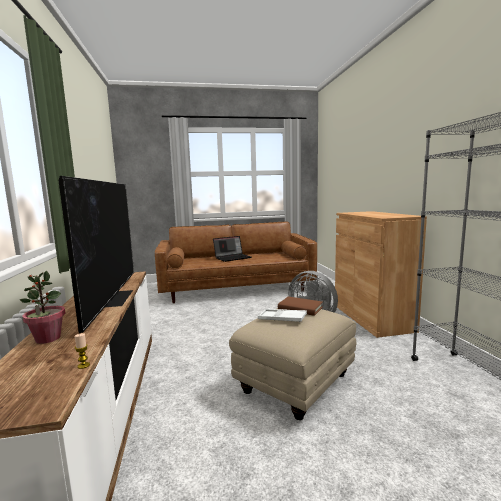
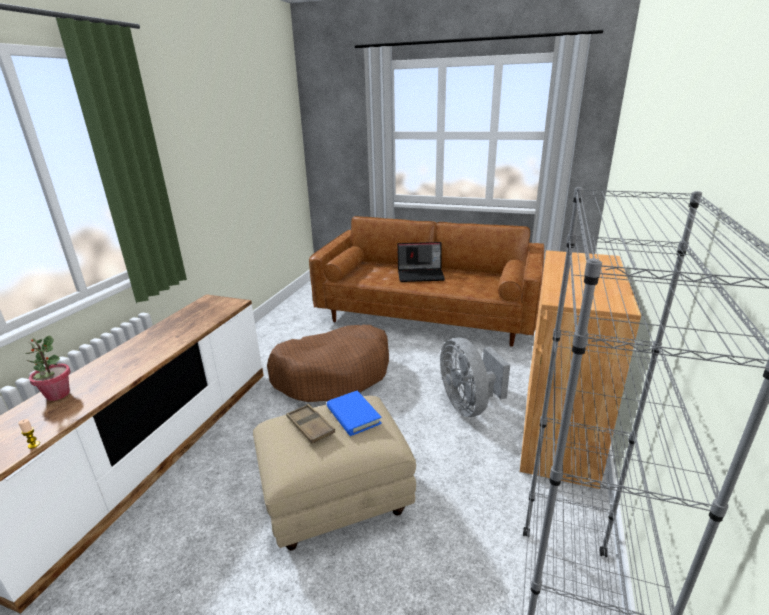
camera: 30 degrees right, 15 degrees up
television [59,176,134,333] -> none
white tray [258,309,307,322] -> brown tray [286,404,335,444]
brown book [278,296,323,316] -> blue book [327,391,382,436]
none -> brown dog bed [267,325,389,402]

